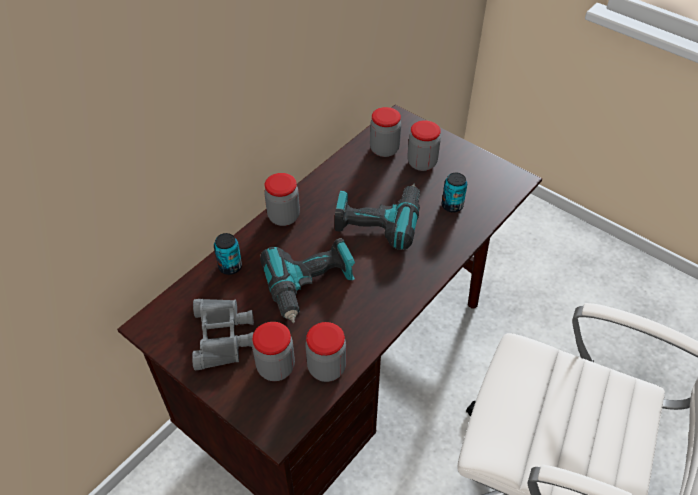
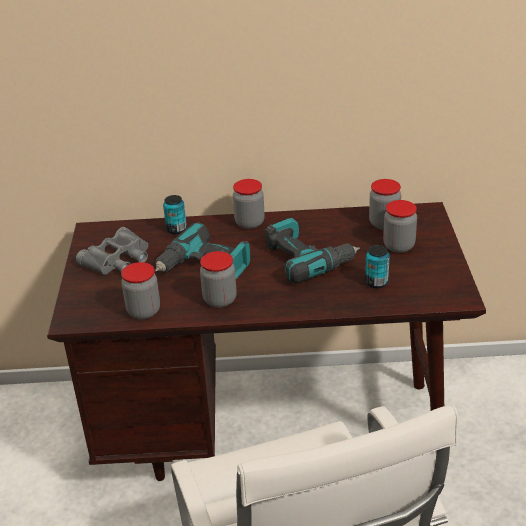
camera: 50 degrees right, 15 degrees down
jar [252,322,295,381] -> jar moved to [200,251,237,308]

